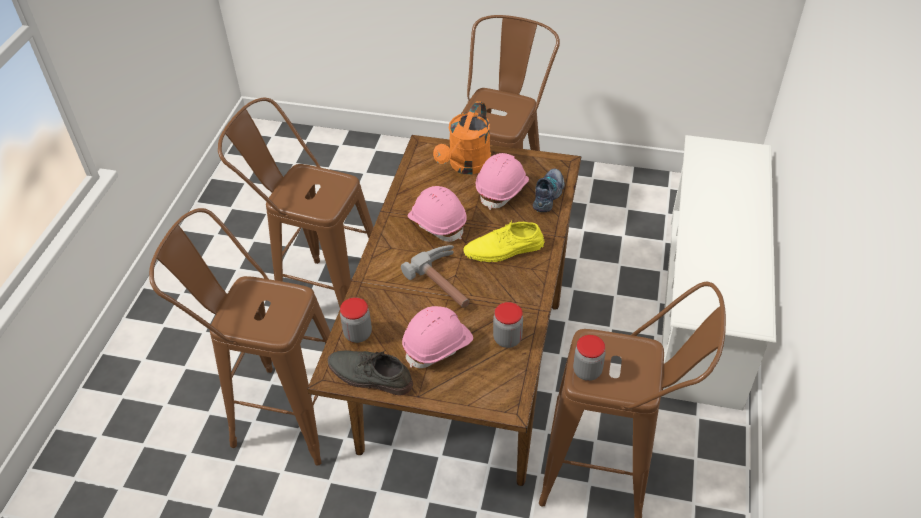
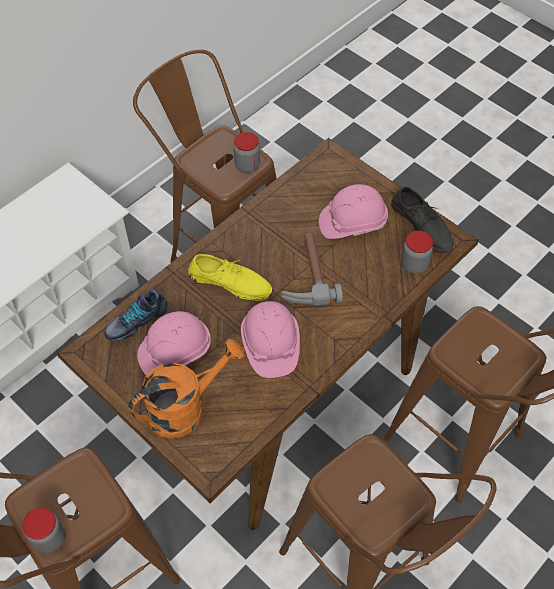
camera: 150 degrees left, 10 degrees up
jar [493,302,523,348] -> jar moved to [23,507,65,553]

